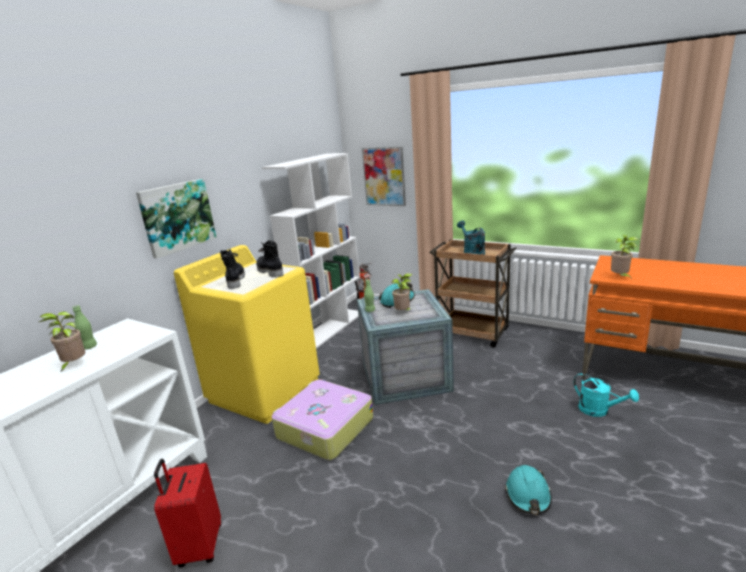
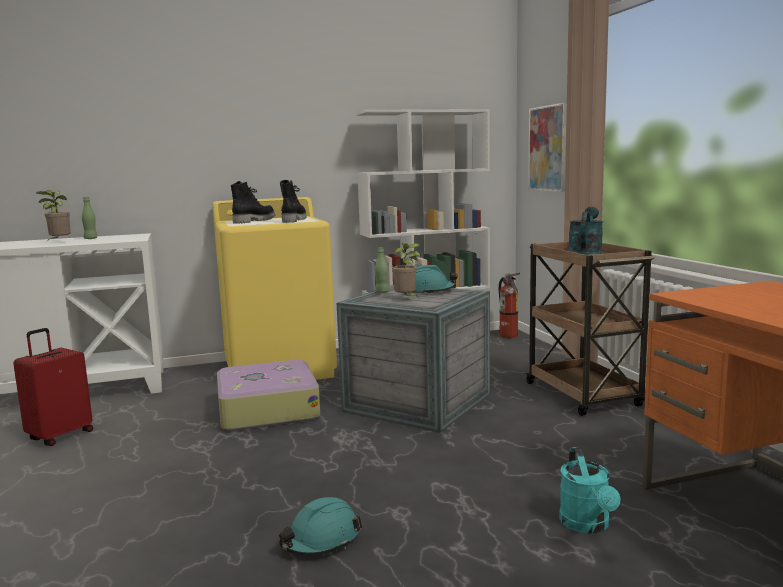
camera: 40 degrees right, 10 degrees down
picture [136,179,217,259] -> none
potted plant [611,235,639,279] -> none

